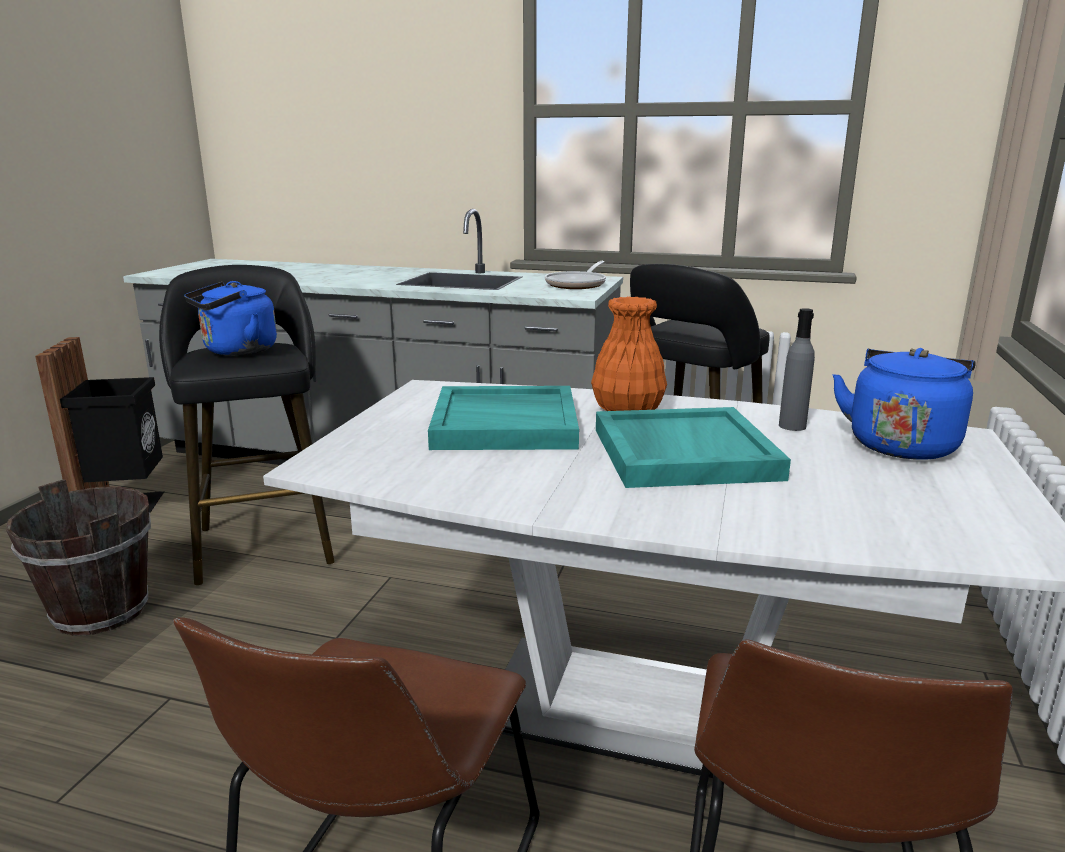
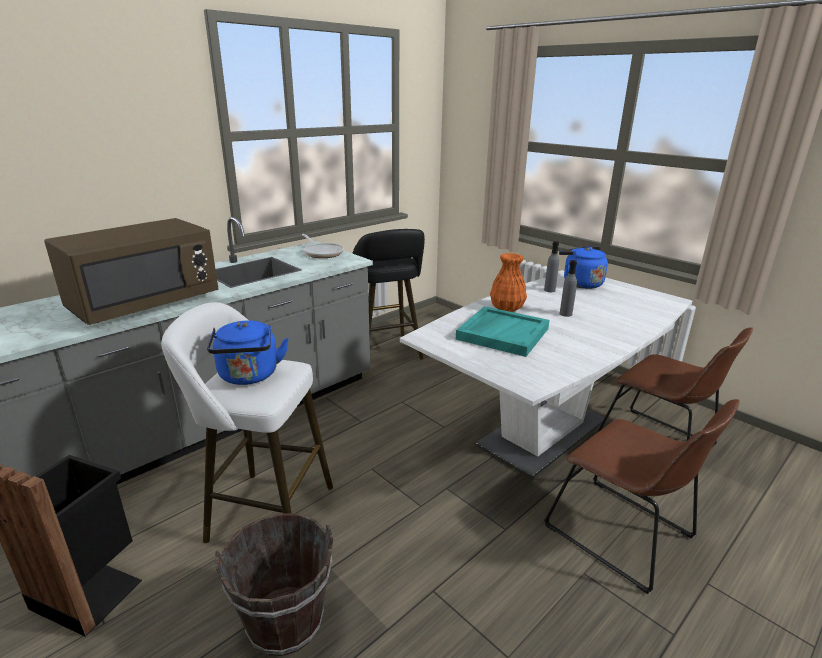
camera: 60 degrees left, 5 degrees up
black stool [159,265,335,585] -> white stool [161,302,333,543]
turquoise tray [596,407,791,488] -> grey bottle [559,260,577,317]
none -> brown microwave [44,218,219,325]

